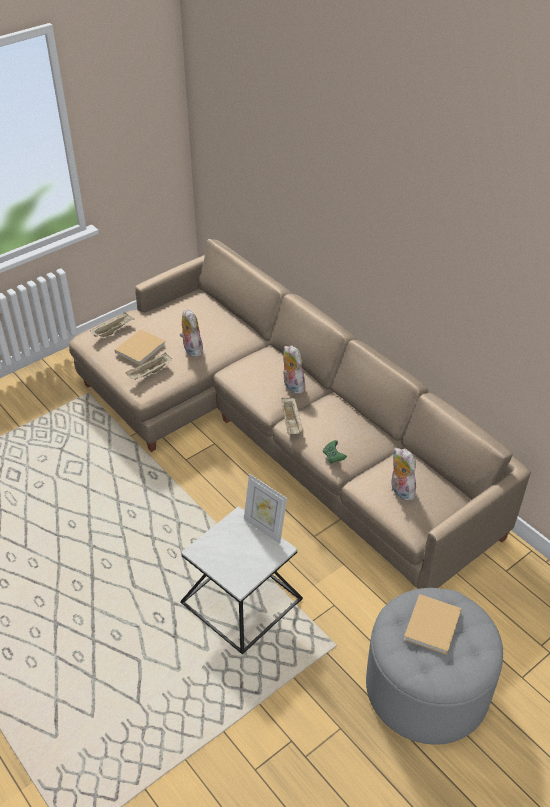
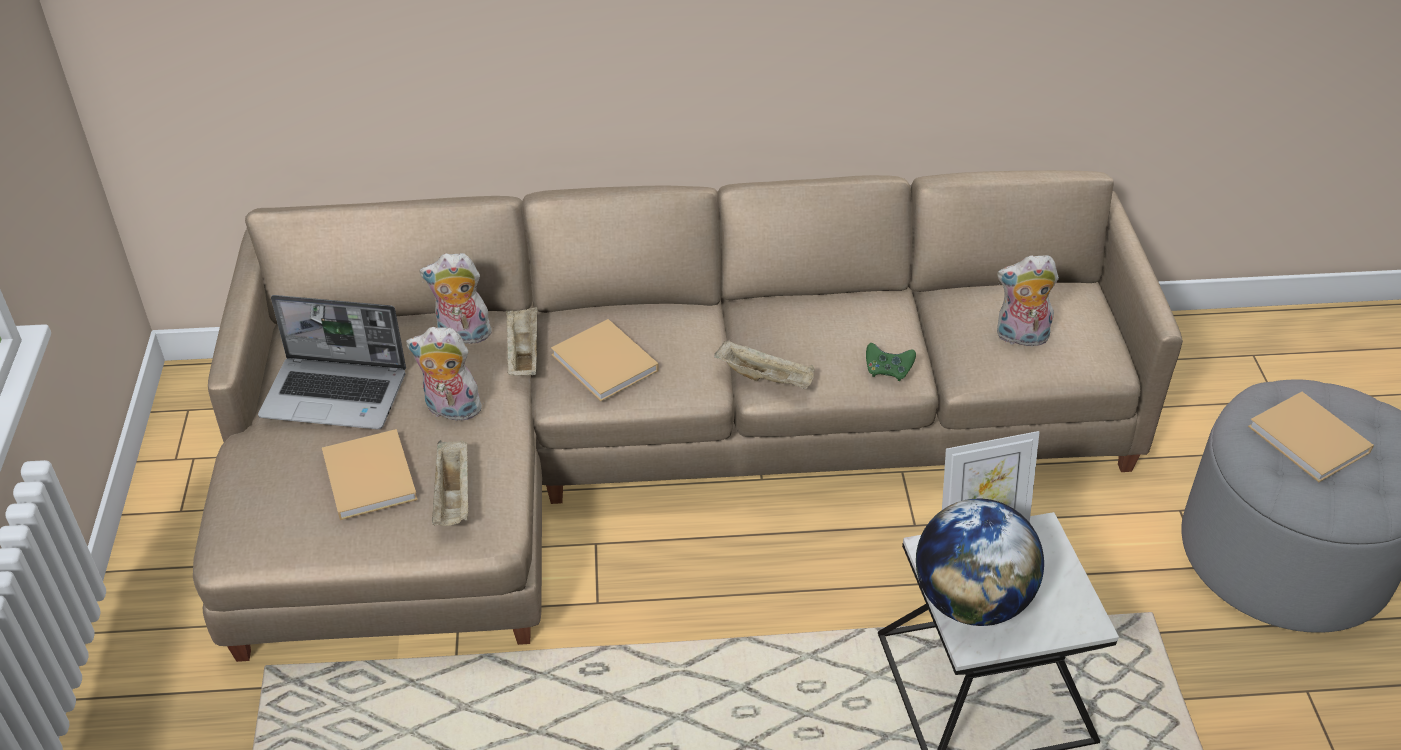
camera: 55 degrees left, 0 degrees up
beige tray [90,312,135,337] -> beige tray moved to [506,307,537,376]
plush toy [283,345,305,394] -> plush toy moved to [419,253,492,344]
none -> laptop [258,295,406,430]
none -> beige book [551,319,659,402]
none -> globe [916,499,1044,626]

